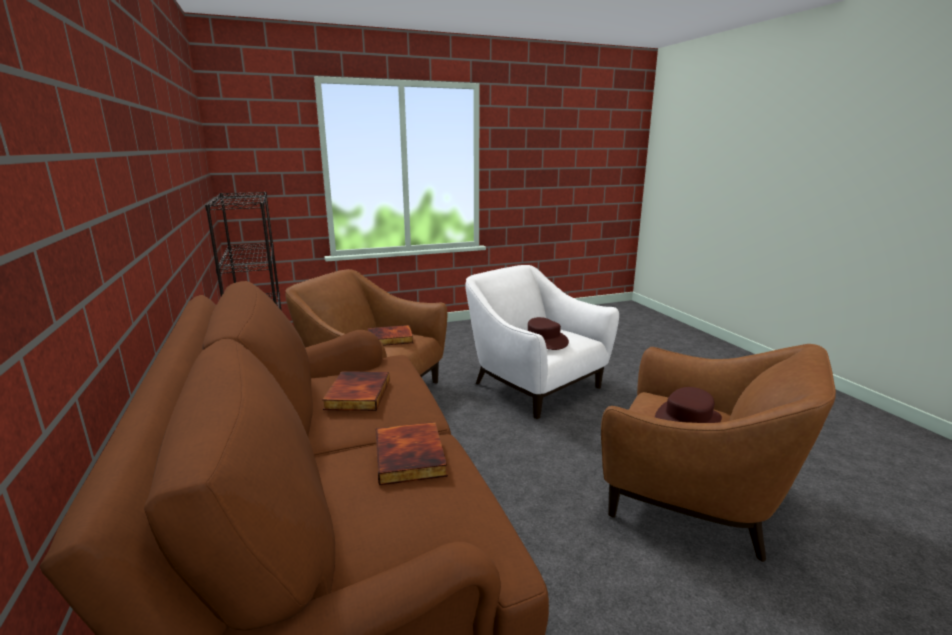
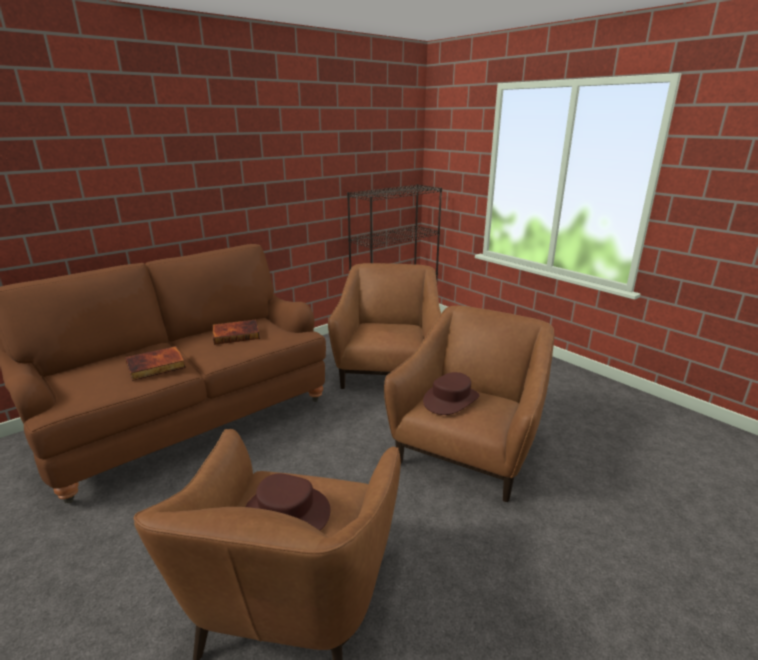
camera: 70 degrees right, 5 degrees up
book [368,325,413,346] -> none
white armchair [465,265,619,419] -> brown armchair [384,306,555,502]

